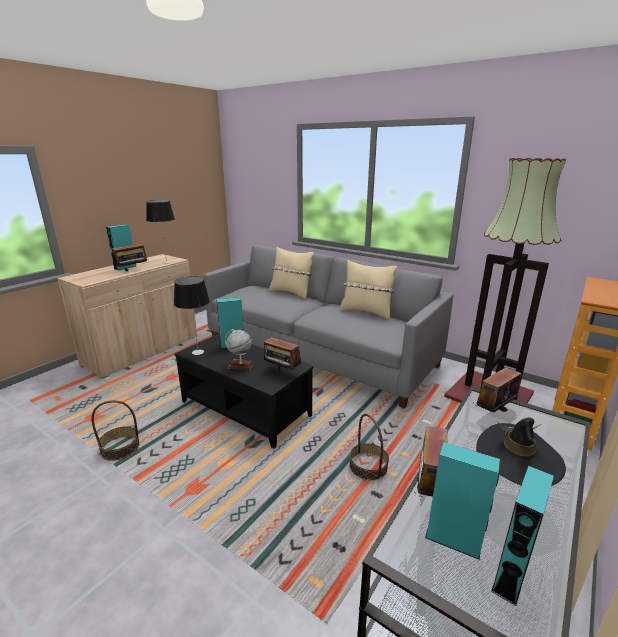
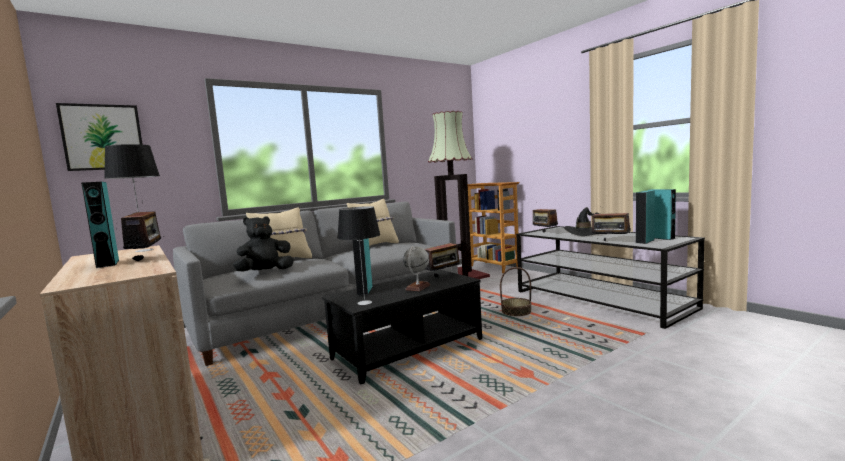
camera: 70 degrees left, 15 degrees down
basket [92,400,140,461] -> none
none -> picture [56,103,143,171]
none -> black plush toy [233,216,294,271]

